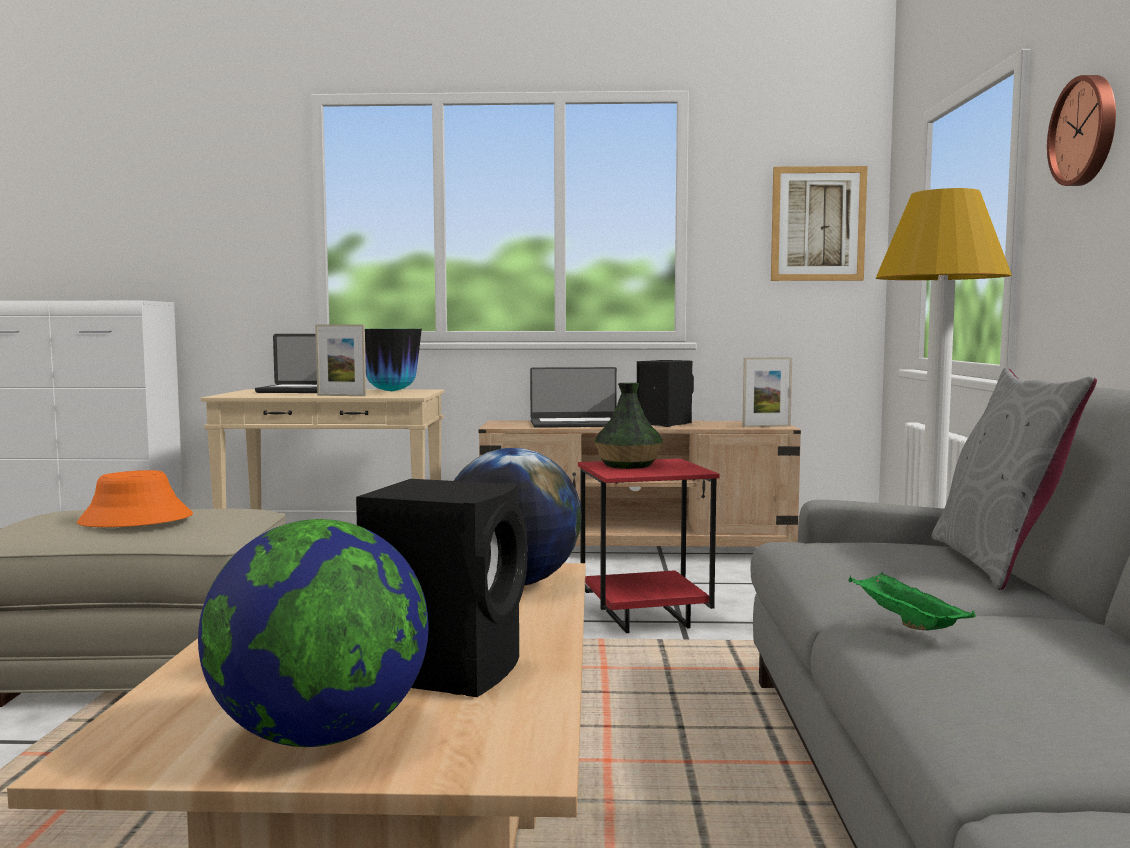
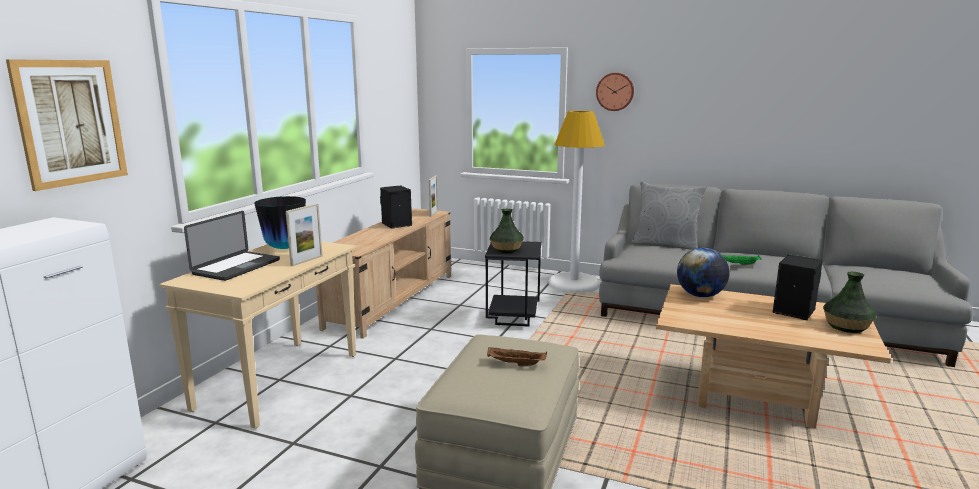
camera: 70 degrees left, 10 degrees up
orange hat [77,470,193,527] -> brown tray [487,347,547,366]
globe [198,519,429,747] -> vase [823,272,877,333]
laptop [530,367,617,428] -> none
red side table [578,458,720,633] -> black side table [485,241,542,327]
picture [771,166,867,281] -> picture moved to [6,59,128,191]

